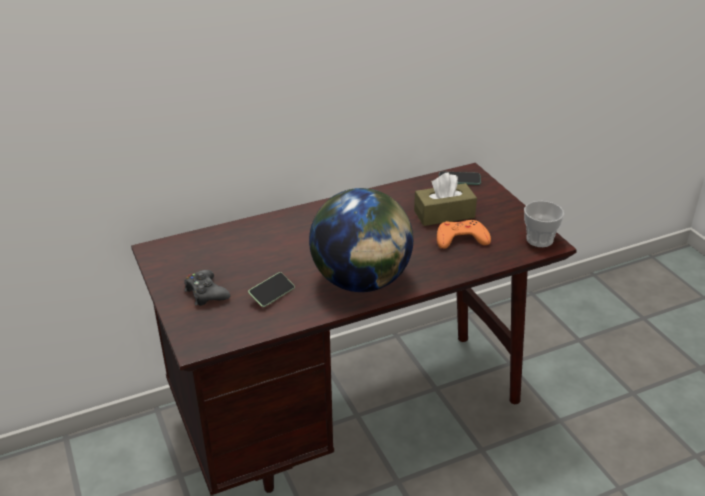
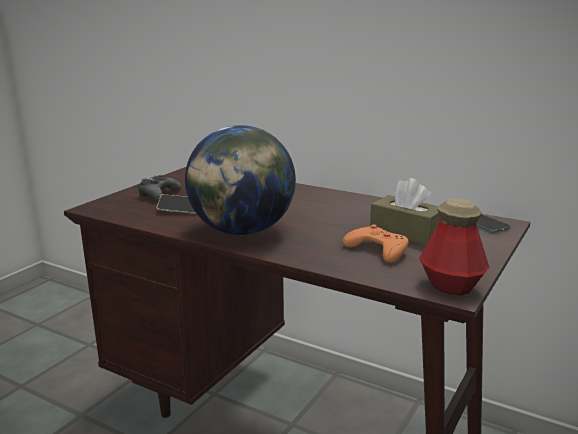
camera: 55 degrees right, 15 degrees down
cup [524,201,564,247] -> bottle [419,199,489,295]

